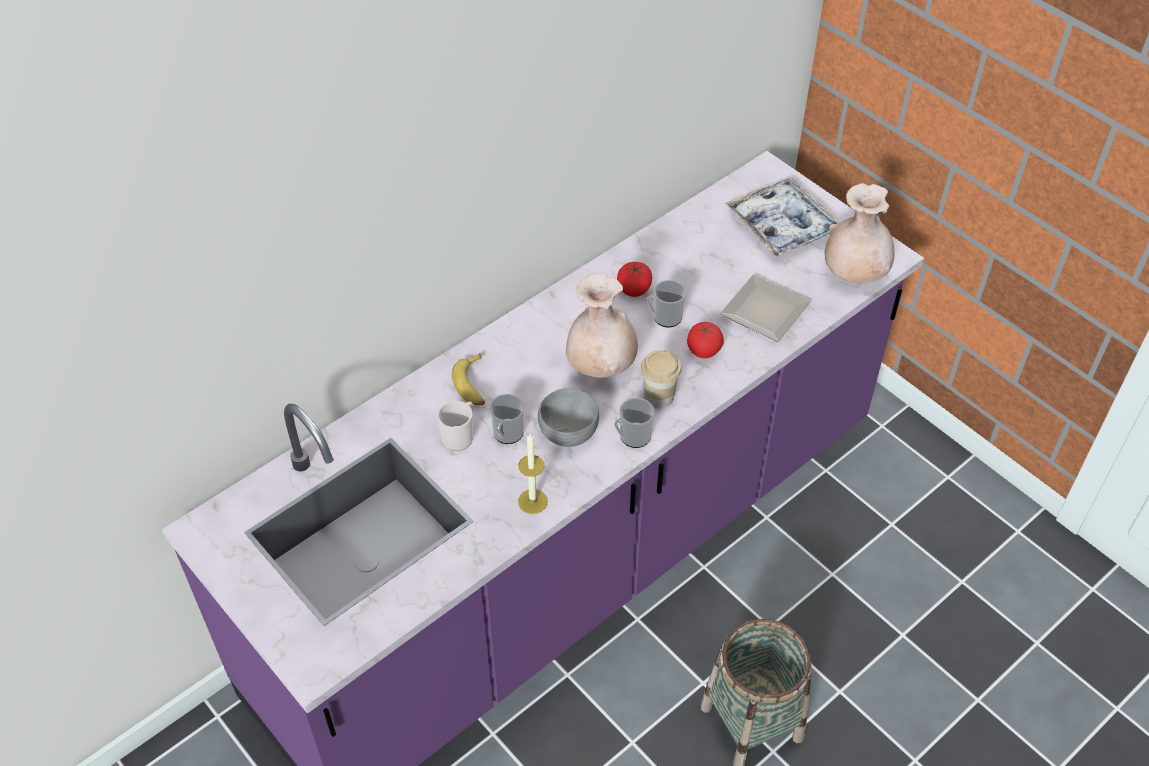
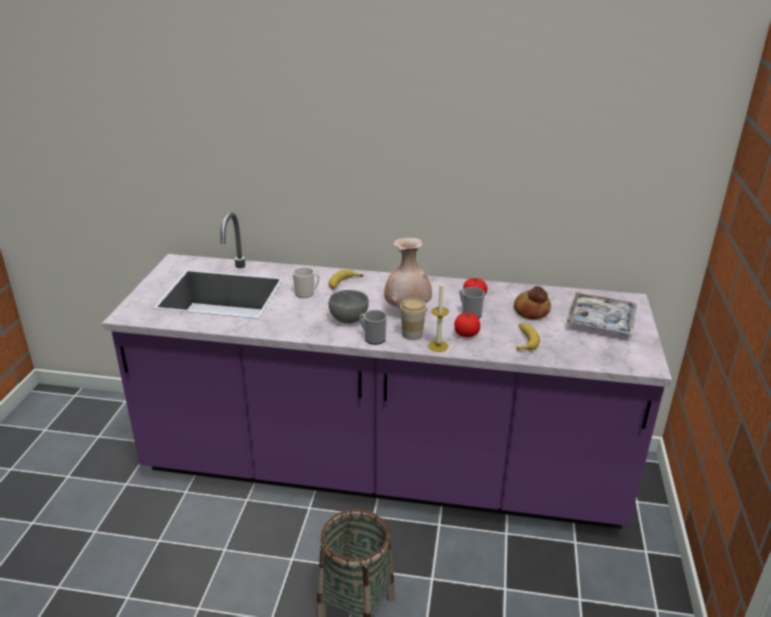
camera: 50 degrees right, 20 degrees down
mug [489,394,524,444] -> none
candle [518,434,548,514] -> candle moved to [429,282,449,352]
plate [720,275,811,342] -> banana [517,323,540,351]
beige vase [824,183,894,283] -> none
none -> bread [514,286,551,320]

